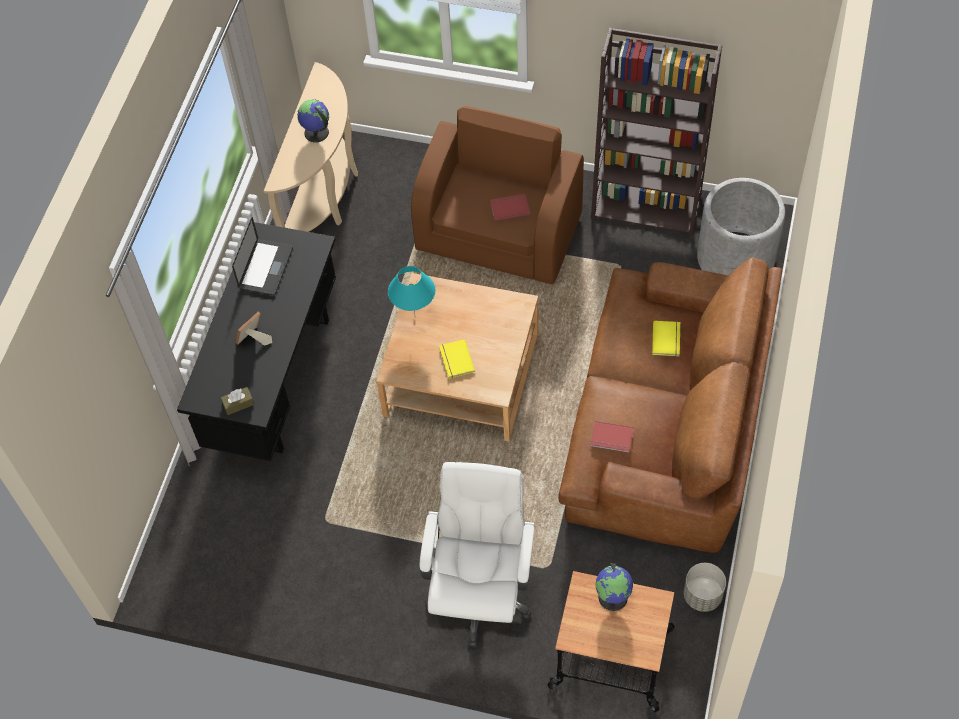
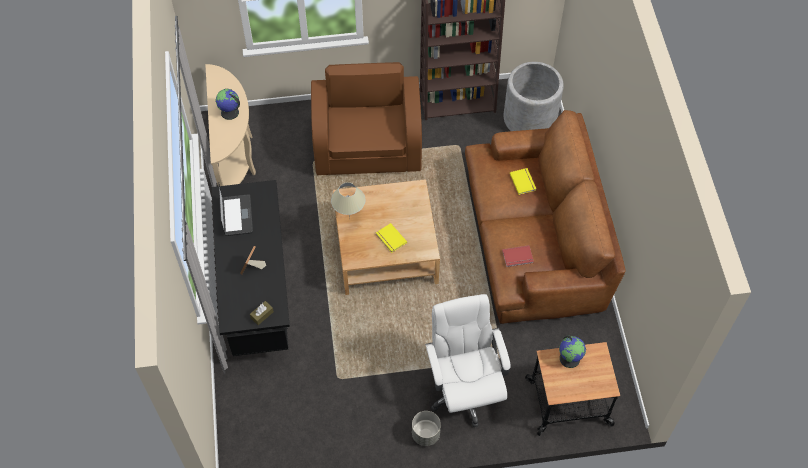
camera: 25 degrees left, 0 degrees up
turquoise table lamp [388,266,435,315] -> beige table lamp [331,182,366,219]
red book [490,194,530,221] -> none
grey planter [684,563,726,612] -> grey planter moved to [412,411,441,446]

